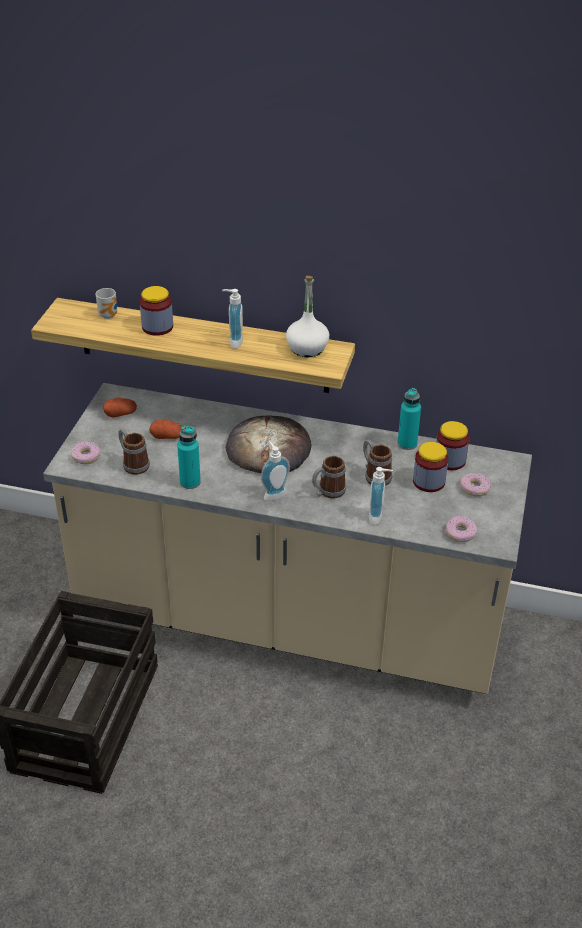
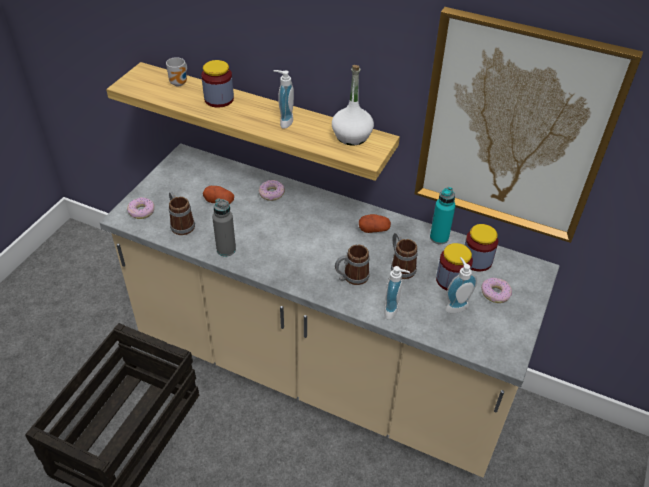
camera: 10 degrees right, 5 degrees up
potato [103,398,137,418] -> potato moved to [359,214,391,233]
turquoise bottle [177,426,201,489] -> grey bottle [212,199,236,257]
bread [226,416,311,473] -> none
soap dispenser [261,441,290,501] -> soap dispenser moved to [445,257,477,313]
donut [446,516,477,542] -> donut moved to [259,180,285,201]
none -> picture [414,7,643,243]

